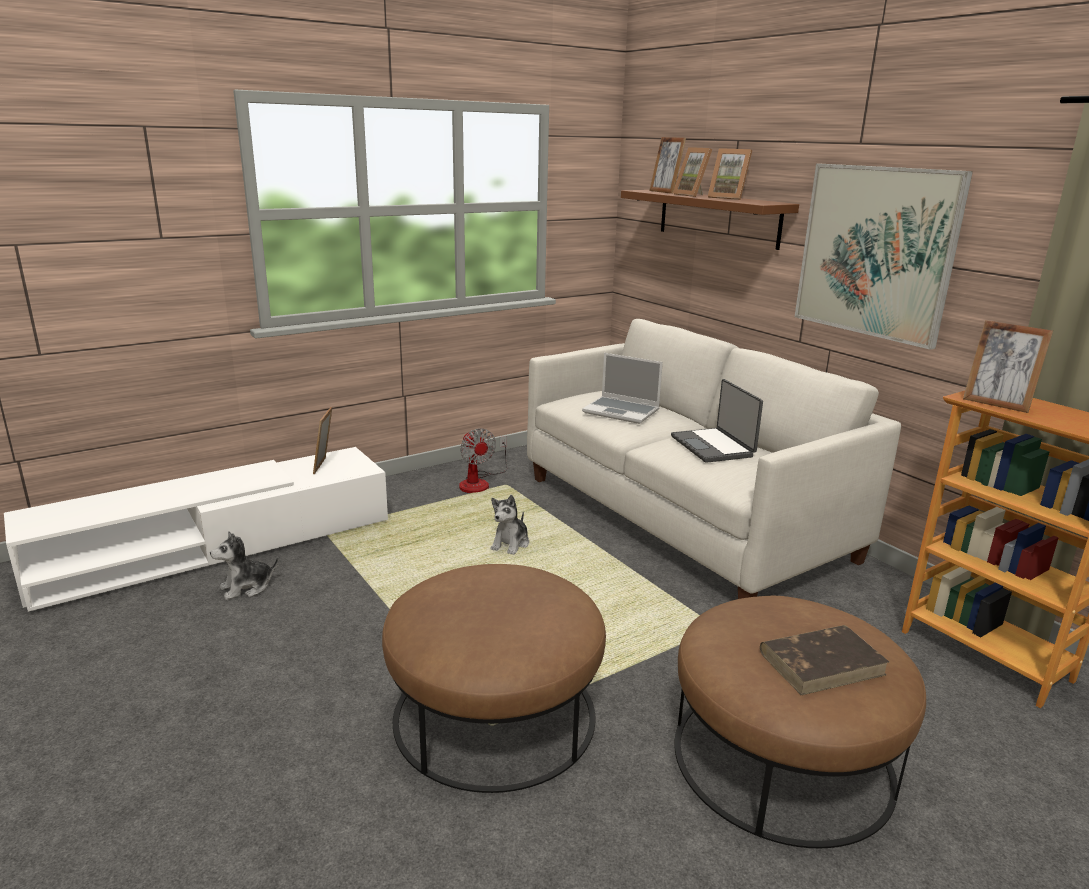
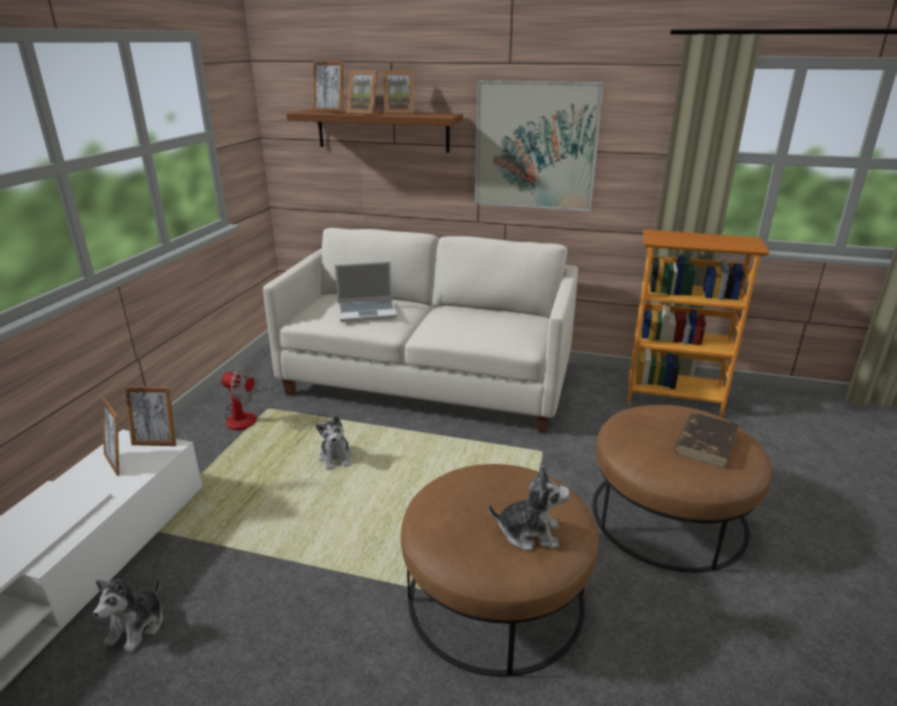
camera: 40 degrees left, 5 degrees up
laptop [671,379,763,463] -> none
picture frame [963,320,1053,413] -> picture frame moved to [124,386,176,446]
none -> plush toy [489,466,570,551]

